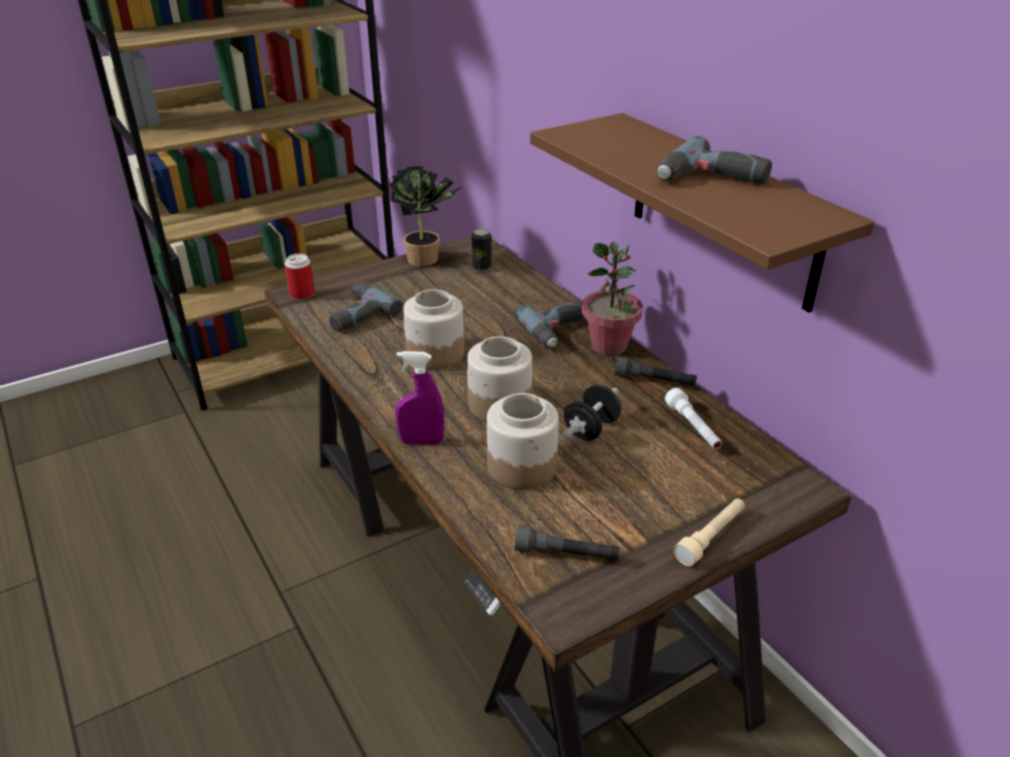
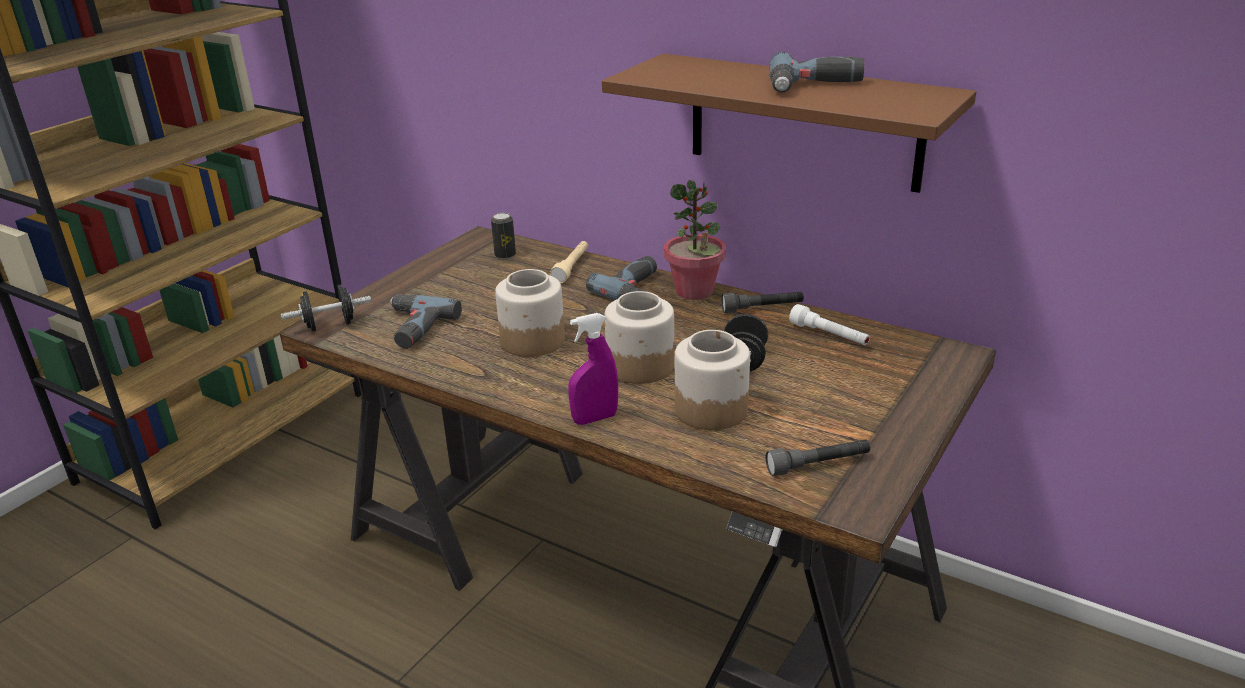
camera: 25 degrees left, 5 degrees down
can [285,254,315,300] -> black dumbbell [281,285,371,332]
potted plant [389,166,461,266] -> none
beige flashlight [674,498,745,566] -> beige flashlight moved to [550,241,588,283]

